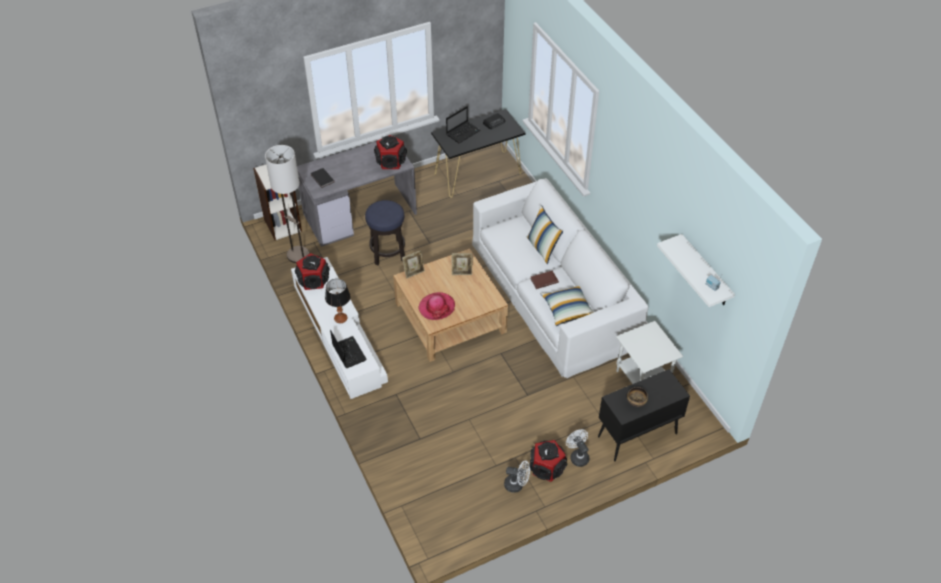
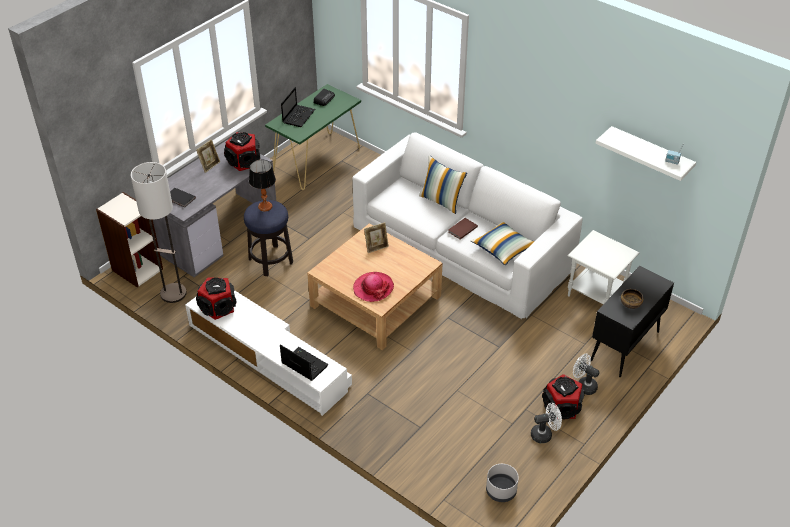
camera: 25 degrees left, 5 degrees down
table lamp [325,279,350,323] -> table lamp moved to [249,160,276,212]
picture frame [402,250,425,279] -> picture frame moved to [196,139,220,173]
black console table [431,109,525,198] -> green console table [265,84,361,190]
none -> grey planter [486,464,519,502]

